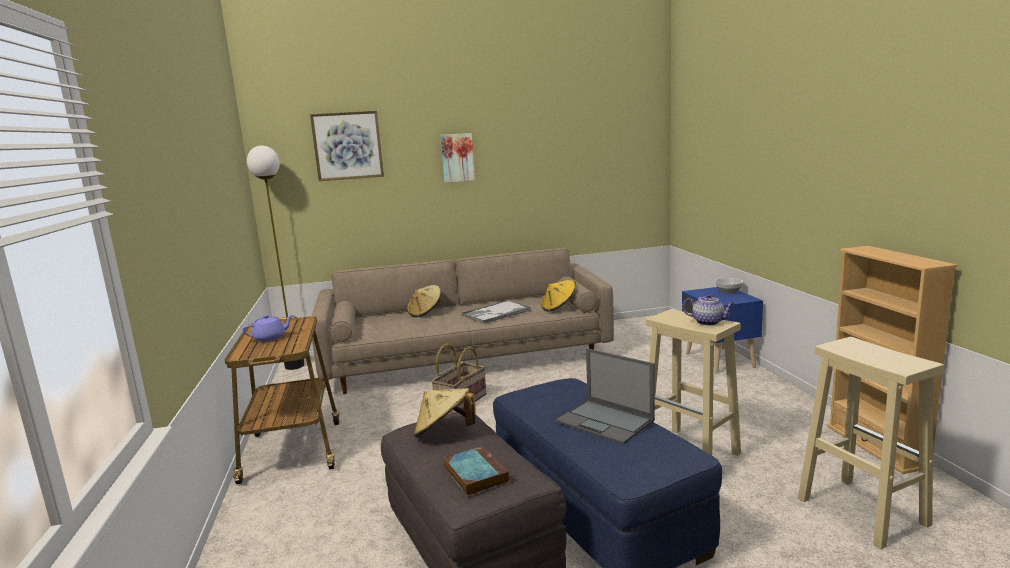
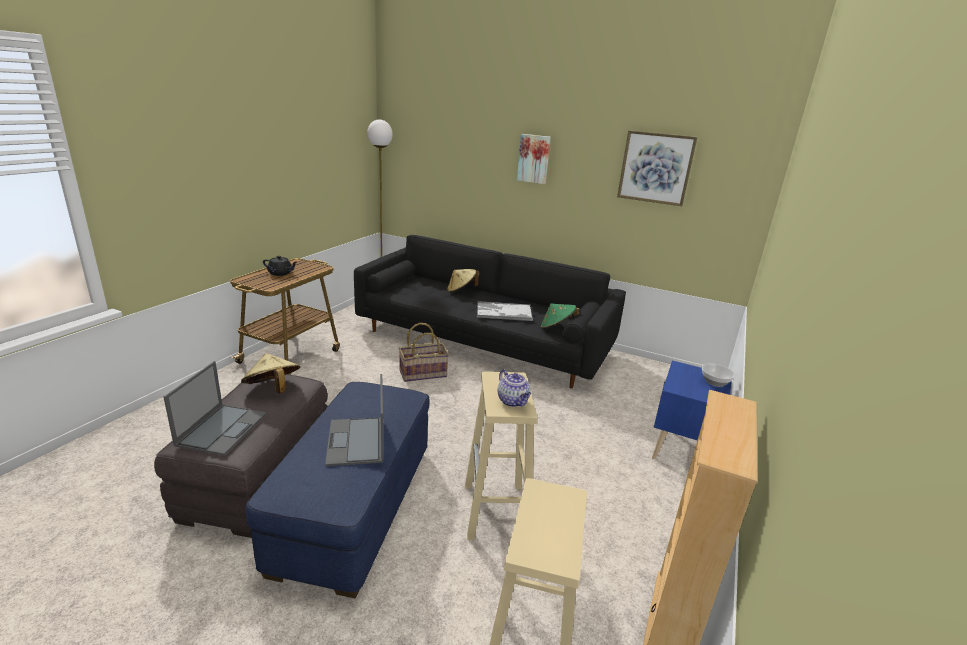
camera: 35 degrees right, 10 degrees up
purple teapot [242,315,294,342] -> black teapot [263,256,297,276]
picture [310,111,384,181] -> picture moved to [617,131,697,206]
beige sofa [312,248,614,394] -> black sofa [354,235,626,389]
book [444,446,509,497] -> laptop [164,361,266,455]
yellow hat [541,280,576,312] -> green hat [541,303,580,329]

